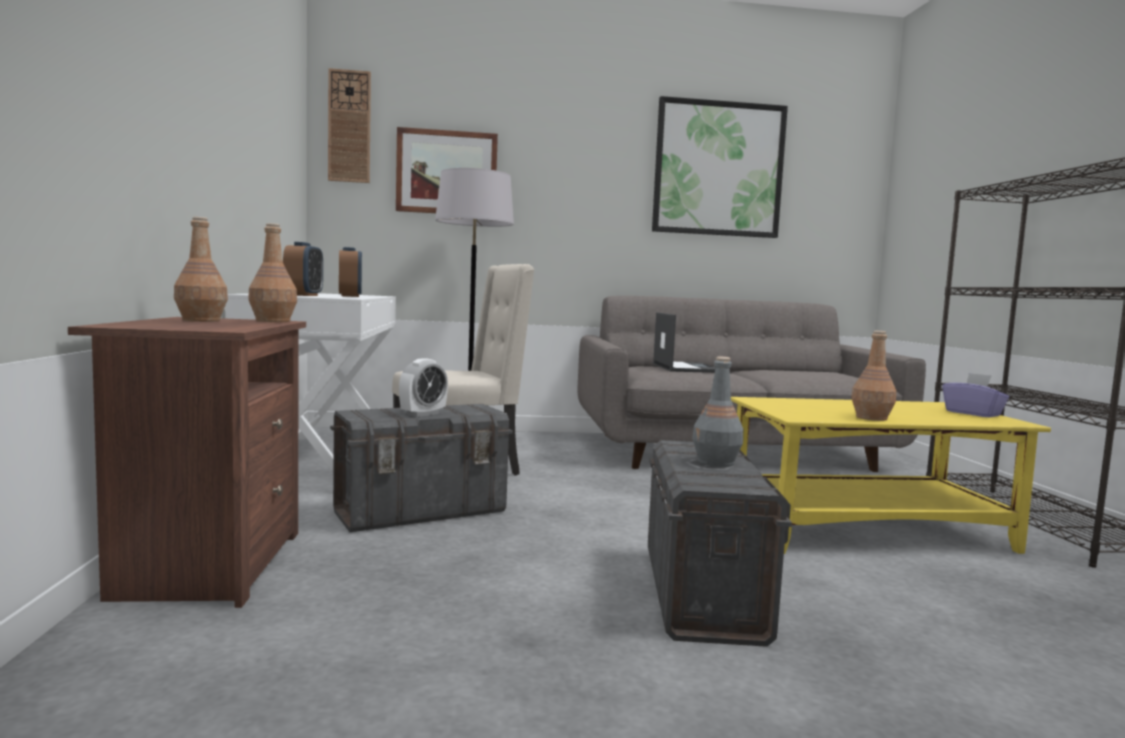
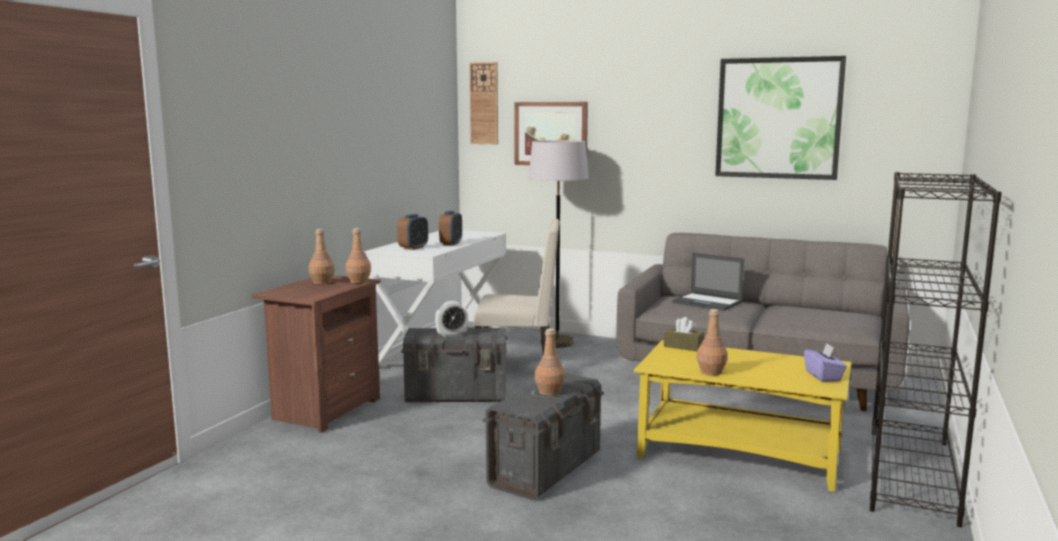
camera: 30 degrees right, 5 degrees up
laptop [653,312,716,373] -> laptop turned 105 degrees clockwise [672,253,744,311]
grey bottle [692,357,743,467] -> brown bottle [535,328,565,396]
none -> brown tissue box [664,317,704,351]

